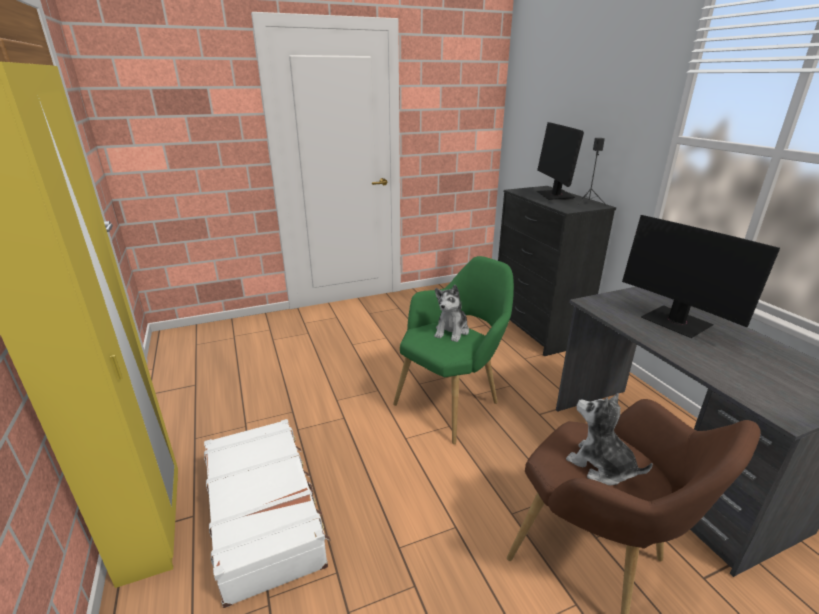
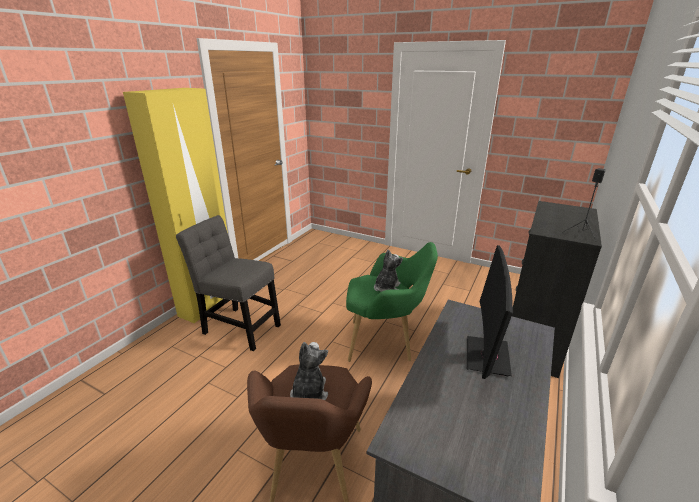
camera: 50 degrees right, 0 degrees up
white suitcase [204,419,331,608] -> grey chair [176,215,281,351]
plush toy [434,285,469,342] -> plush toy turned 135 degrees clockwise [374,249,403,292]
monitor [537,122,584,200] -> none

